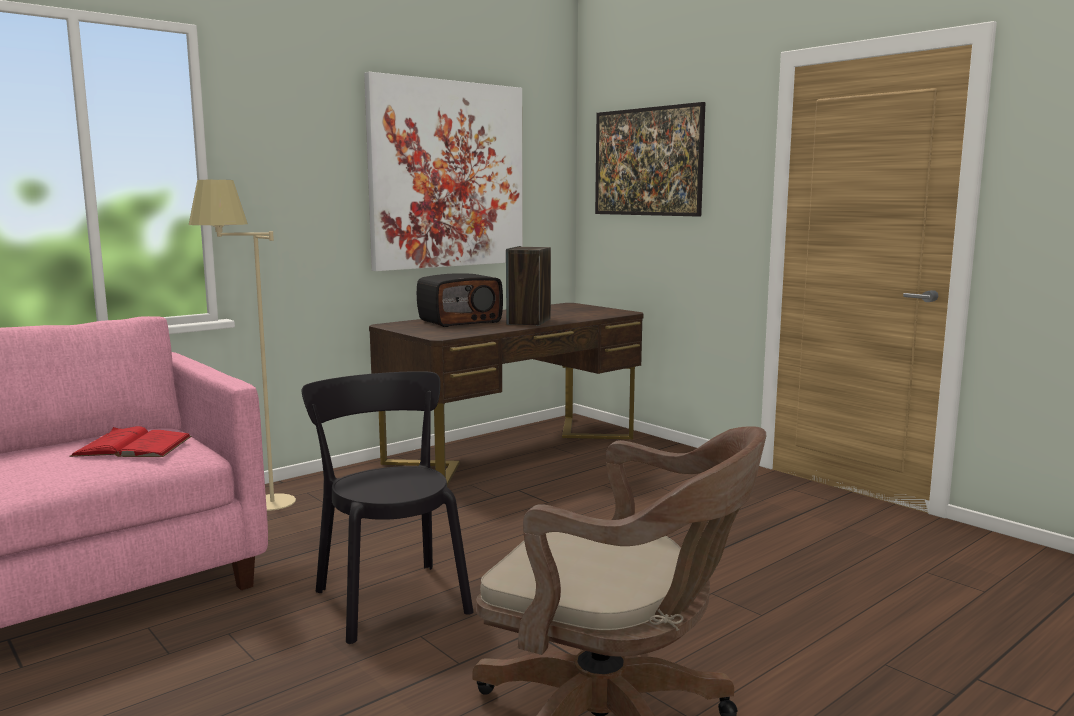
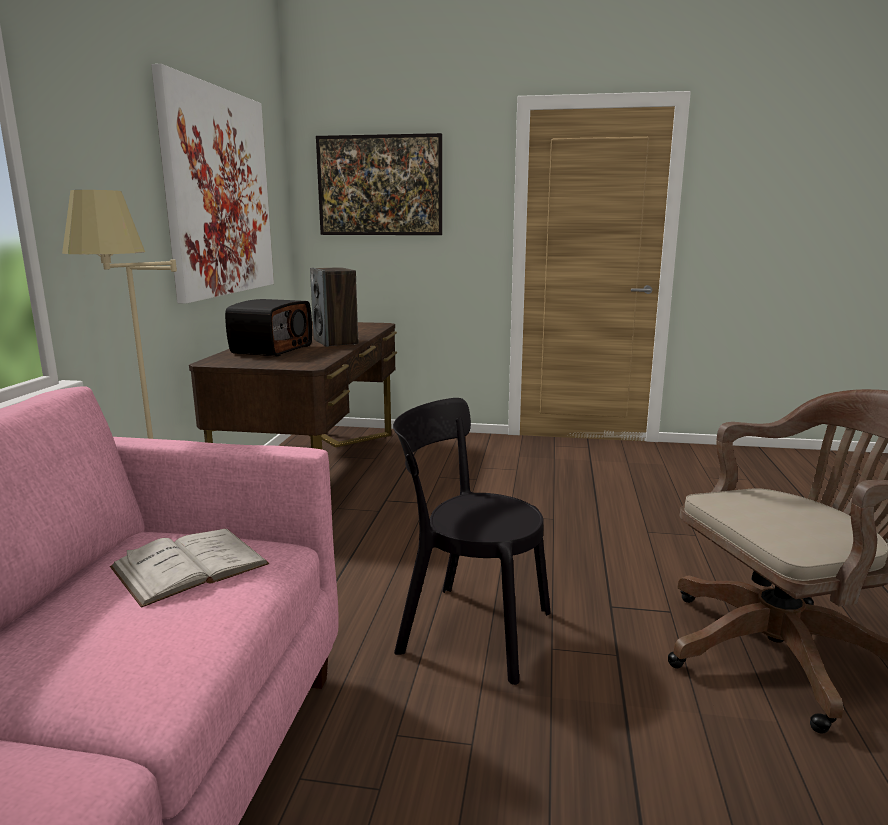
camera: 40 degrees left, 5 degrees up
red book [69,426,191,457] -> white book [110,529,269,608]

